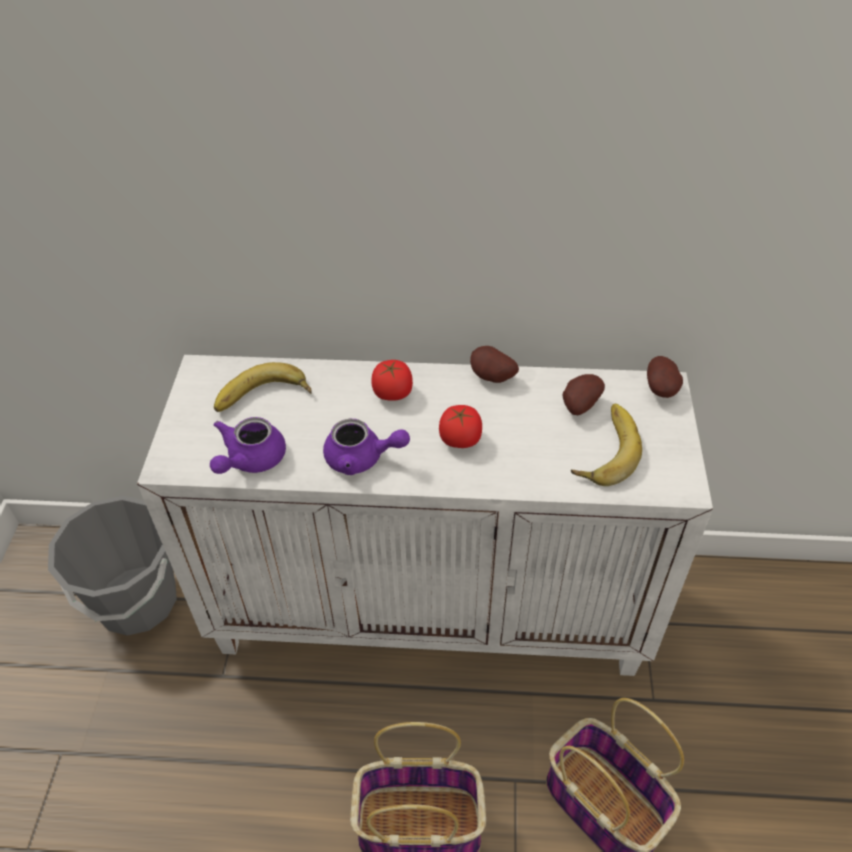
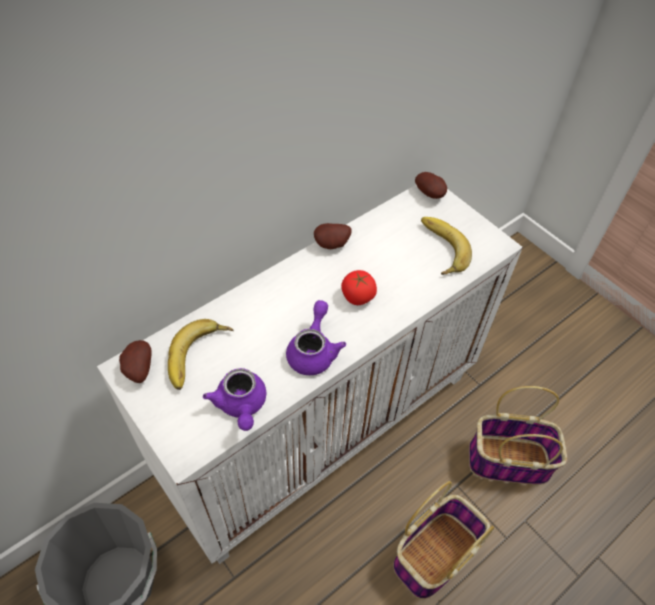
camera: 45 degrees left, 5 degrees up
purple teapot [323,419,410,475] -> purple teapot turned 45 degrees counterclockwise [286,300,346,375]
tomato [371,360,413,401] -> none
potato [563,374,605,415] -> potato moved to [119,340,152,383]

